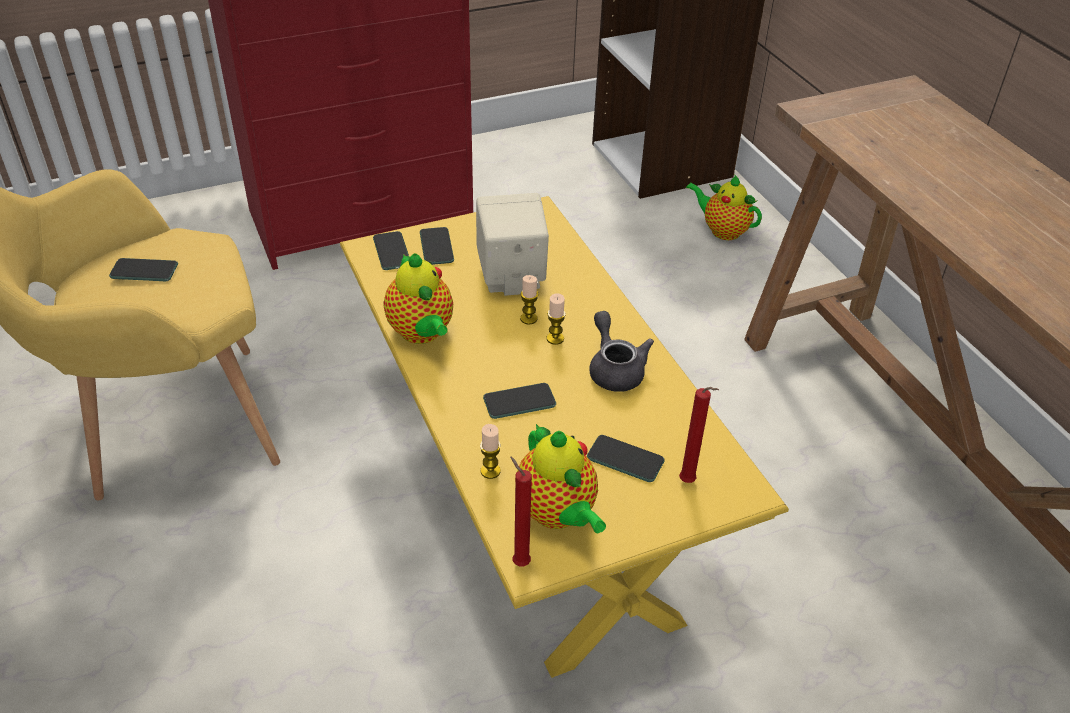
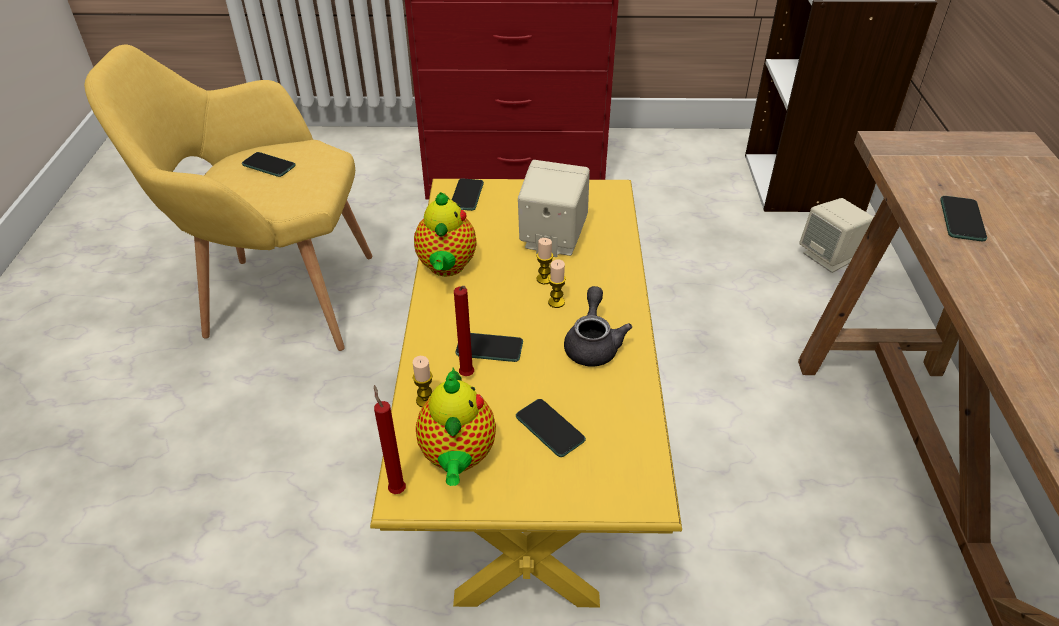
camera: 25 degrees right, 0 degrees up
phone [420,227,454,265] -> phone moved to [940,196,987,241]
red candle [679,387,719,483] -> red candle moved to [454,286,474,376]
teapot [686,175,762,240] -> beige speaker [799,198,874,273]

